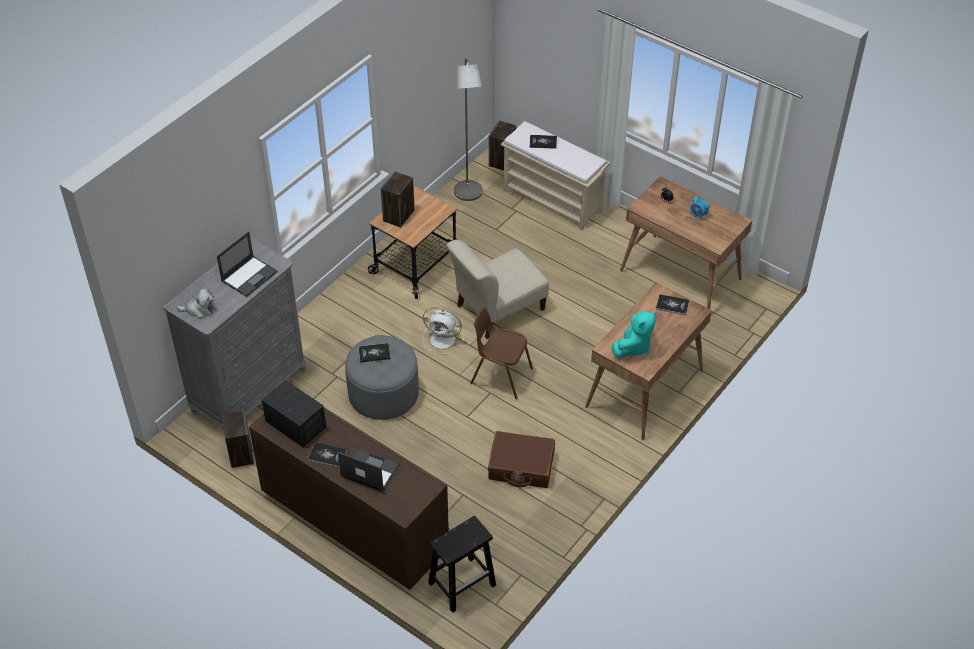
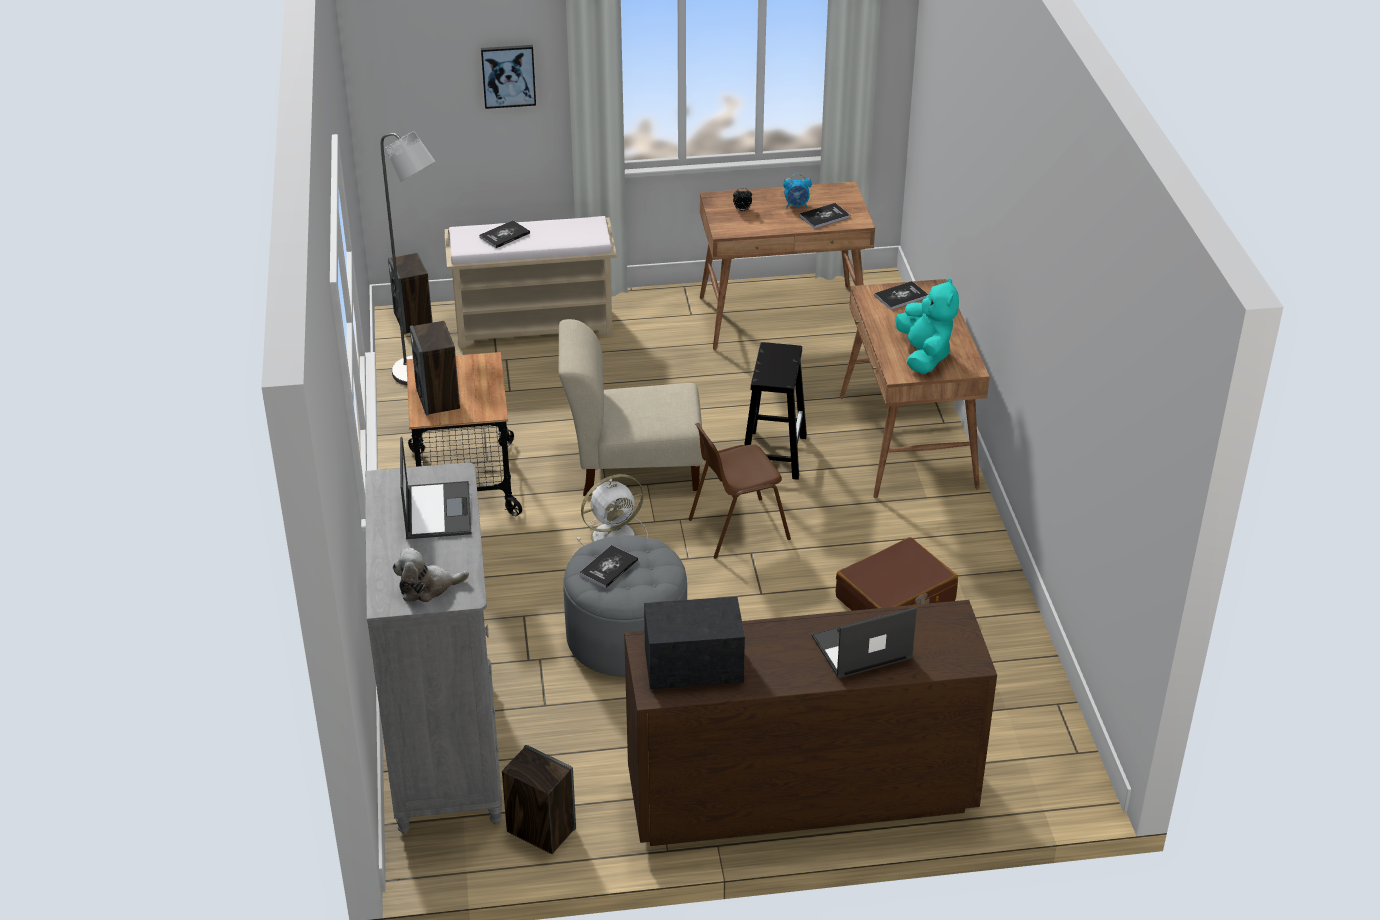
camera: 45 degrees left, 10 degrees down
plush toy [176,288,214,319] -> plush toy turned 150 degrees counterclockwise [392,548,469,602]
book [308,443,347,468] -> book moved to [799,203,850,229]
black stool [428,516,496,613] -> black stool moved to [744,342,807,480]
beige chair [447,240,549,339] -> beige chair turned 75 degrees clockwise [559,319,703,496]
none -> picture [481,45,536,109]

